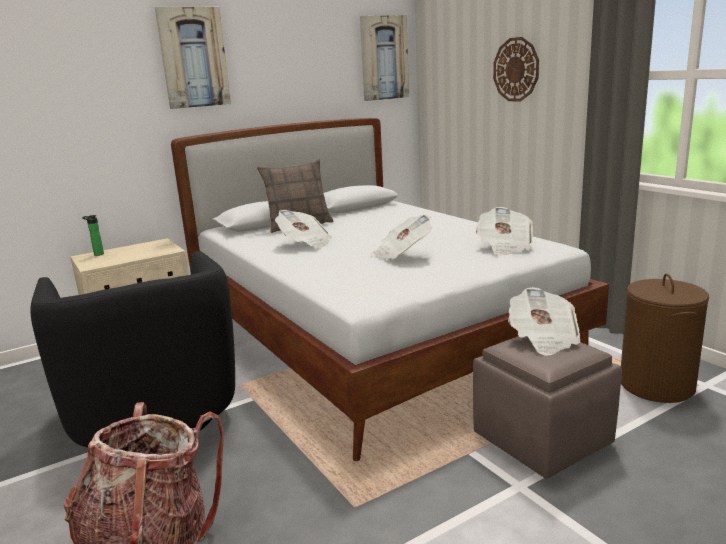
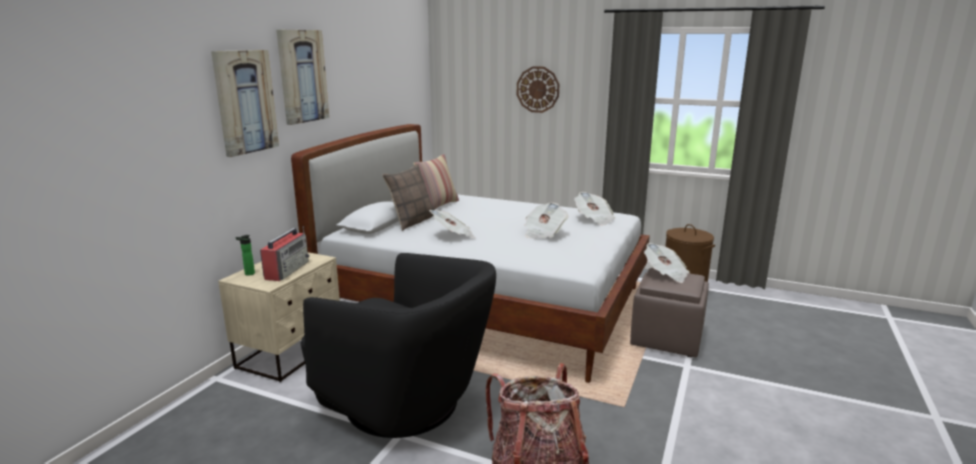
camera: 35 degrees left, 0 degrees up
picture [360,15,409,101] -> picture moved to [211,50,279,157]
none -> radio [260,226,310,281]
none -> pillow [413,154,459,210]

